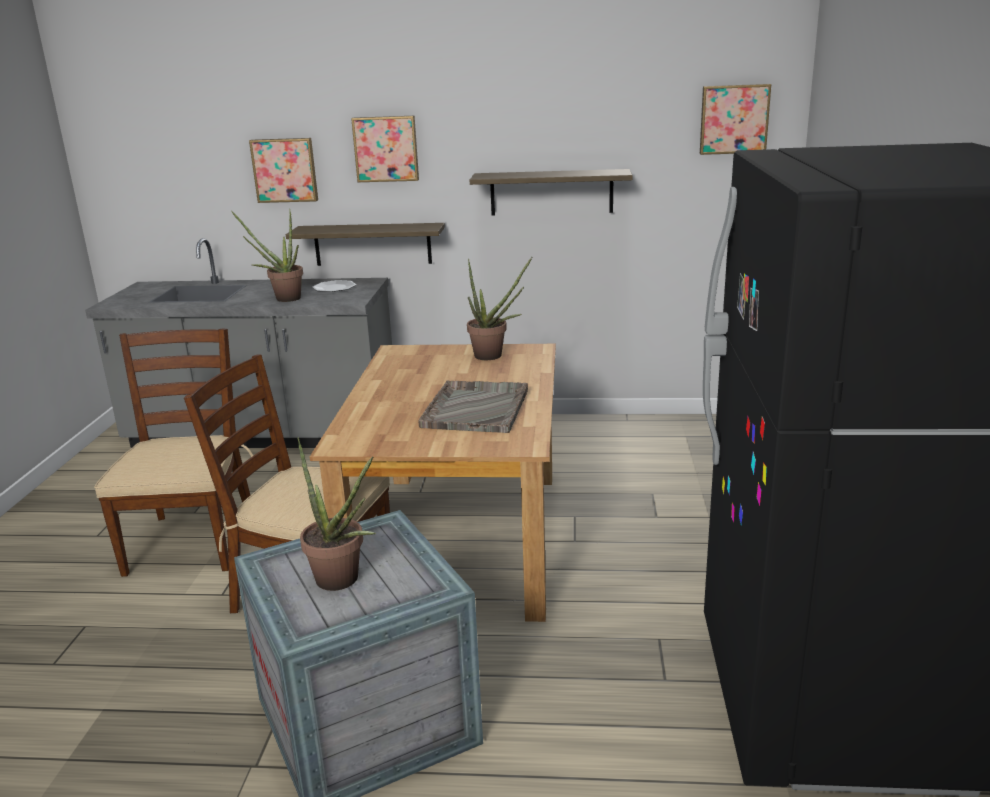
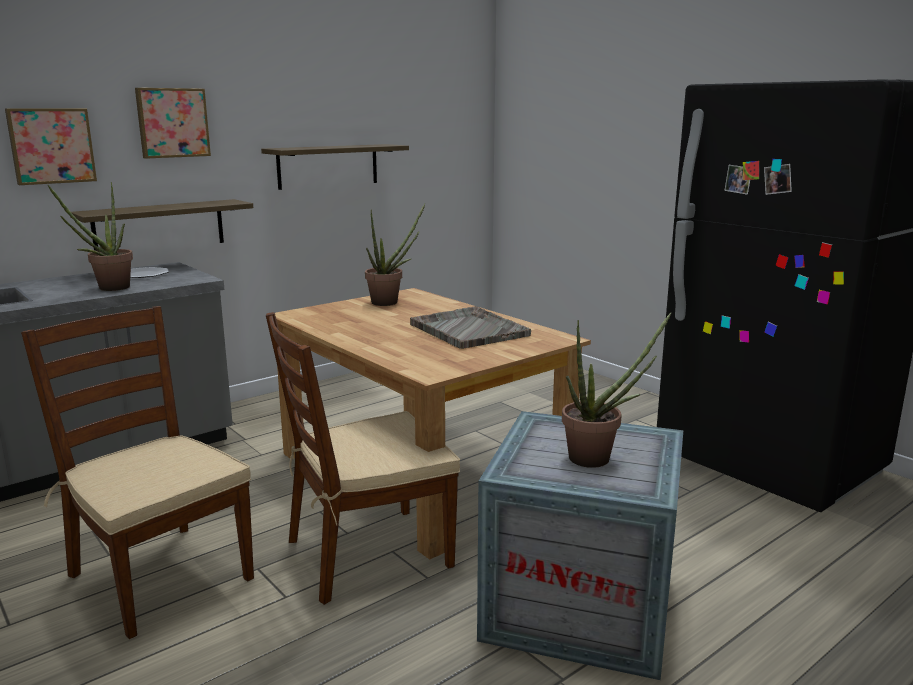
camera: 45 degrees left, 5 degrees down
picture [700,84,771,155] -> none

